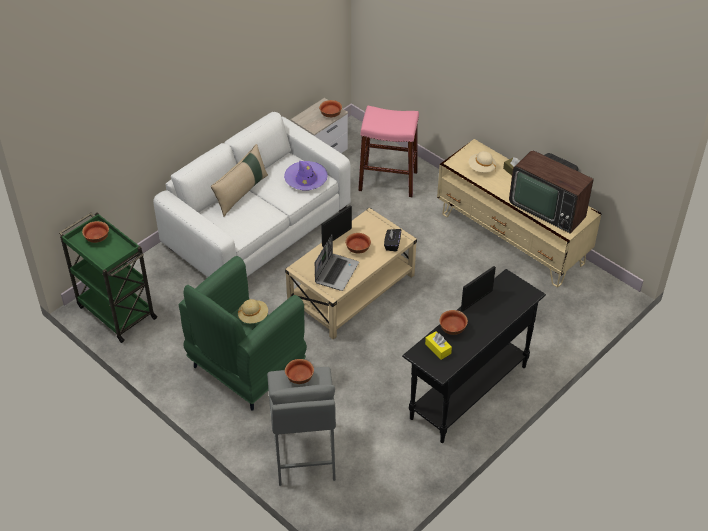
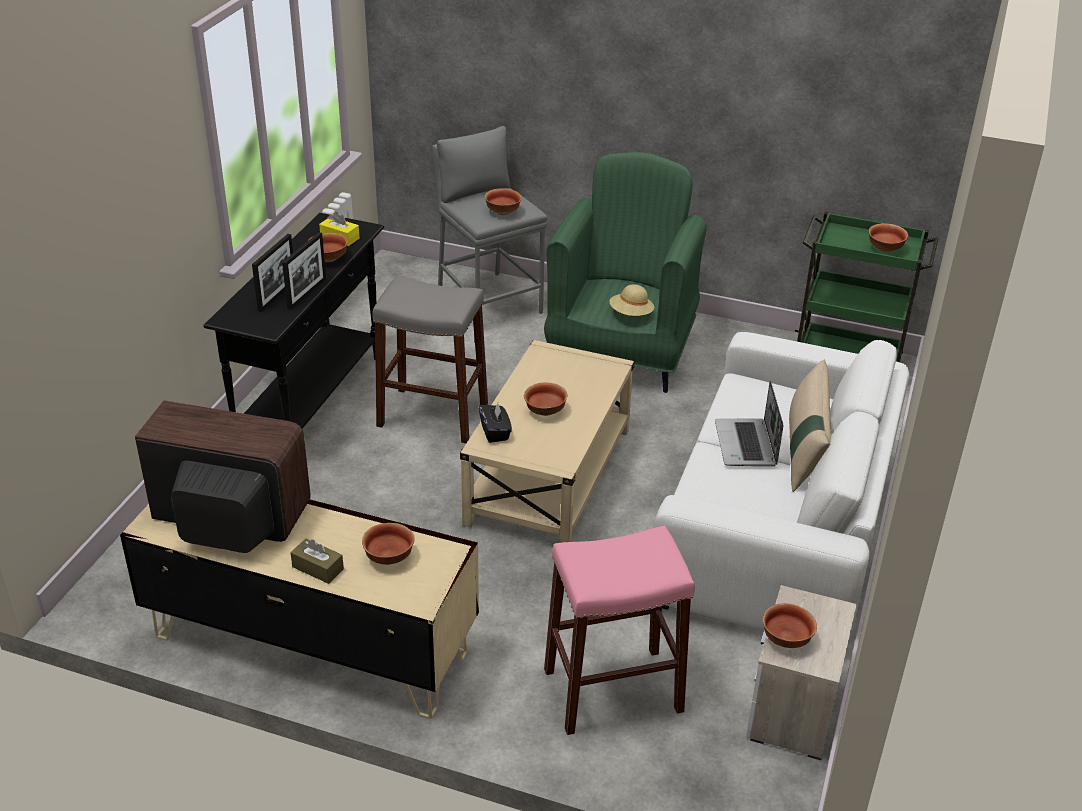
camera: 155 degrees right, 10 degrees down
purple hat [284,161,328,191] -> none
laptop [315,235,359,291] -> laptop moved to [715,380,783,466]
picture frame [321,205,352,247] -> picture frame moved to [252,234,293,312]
beige hat [469,151,496,173] -> bowl [362,523,415,565]
none -> grey stool [372,275,488,443]

